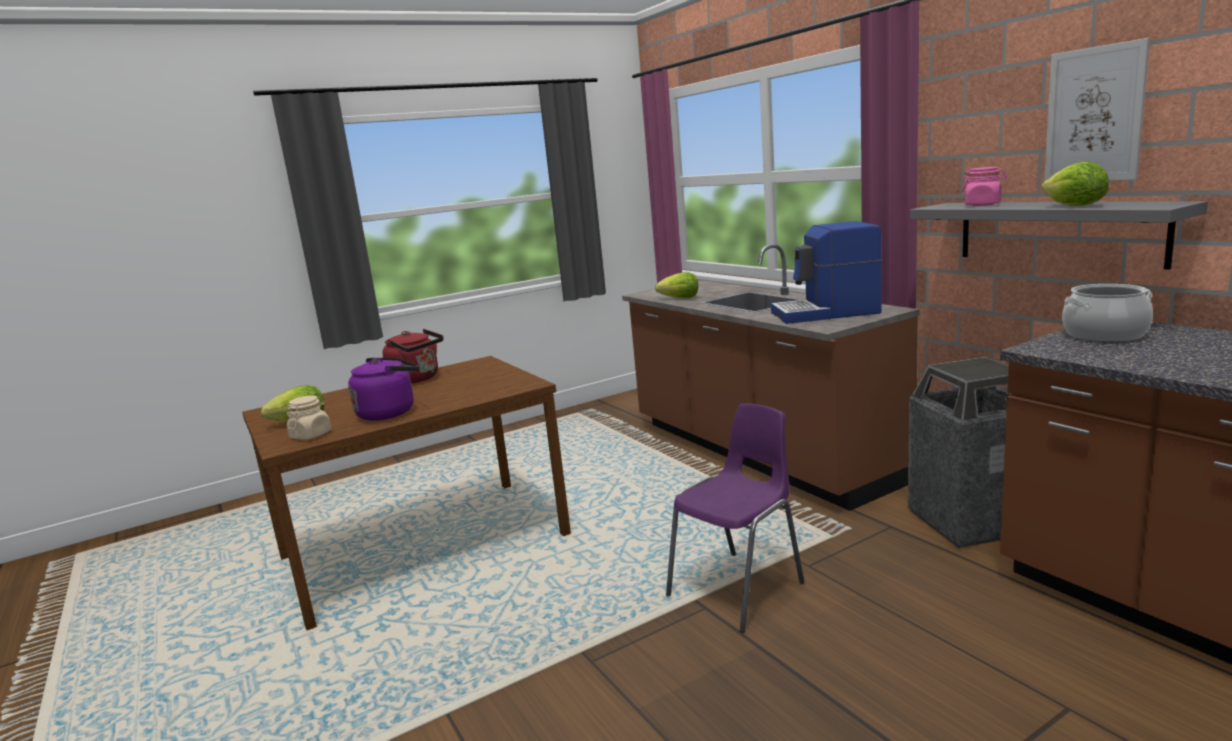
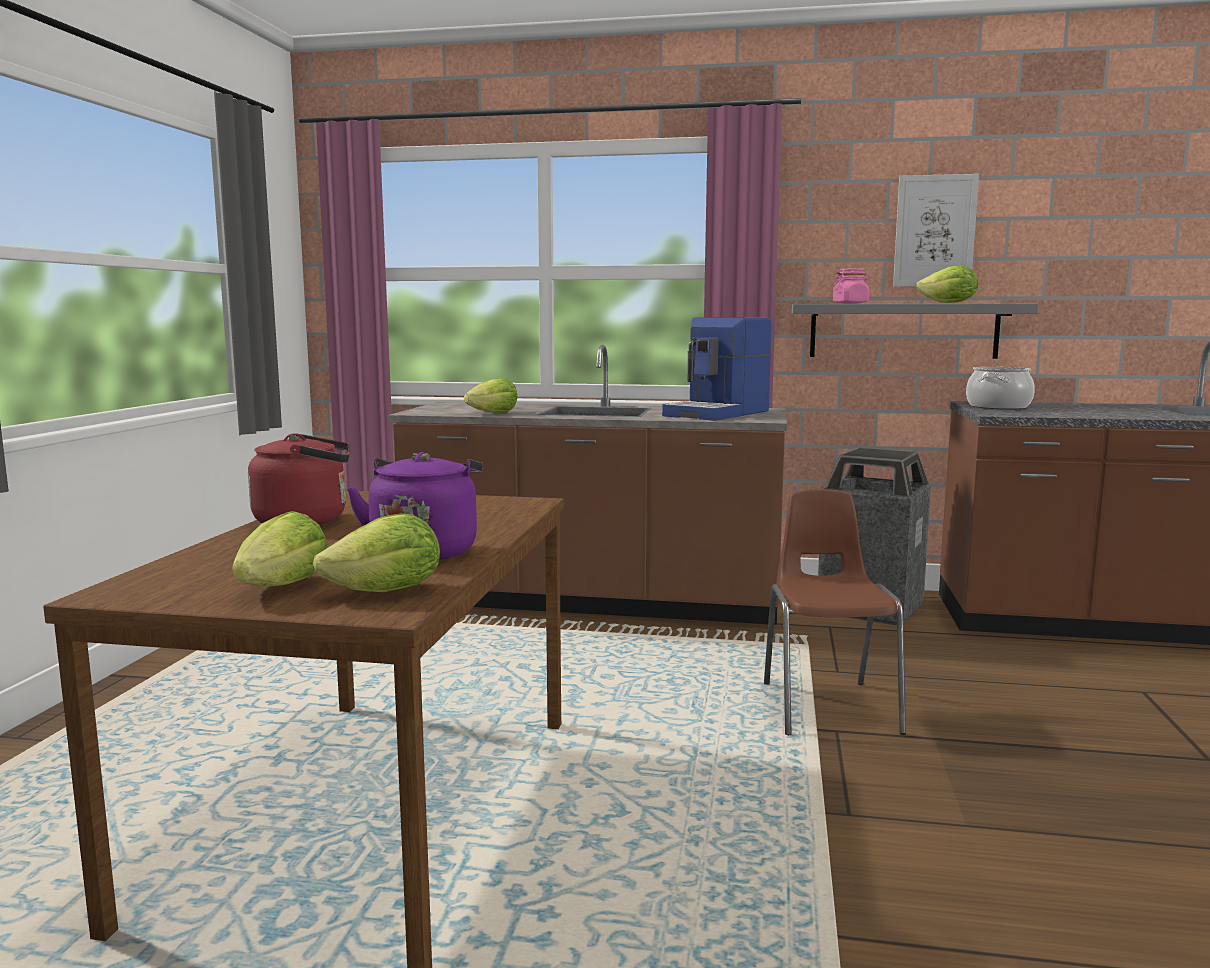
camera: 50 degrees left, 5 degrees down
beige jar [287,395,331,440] -> lettuce [313,513,440,592]
purple chair [666,404,804,633] -> brown chair [764,489,906,735]

